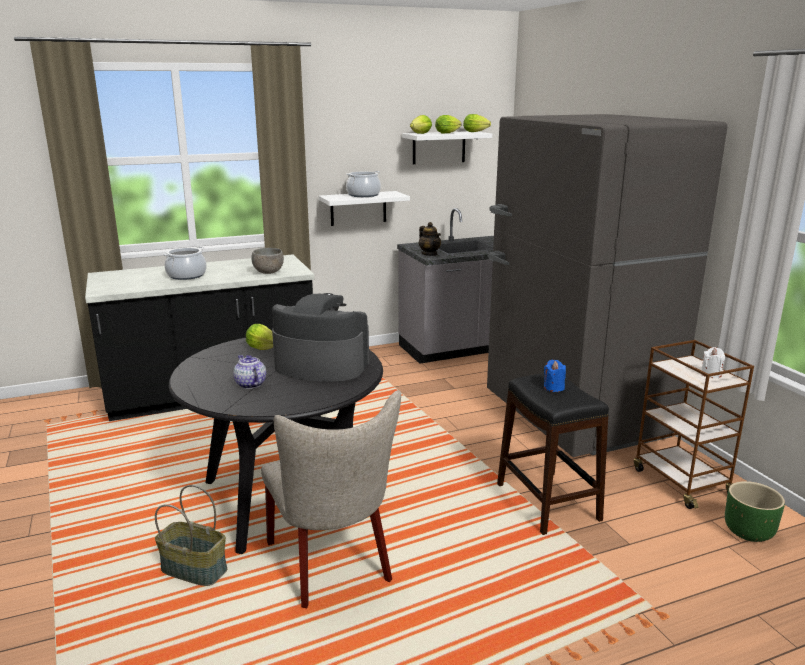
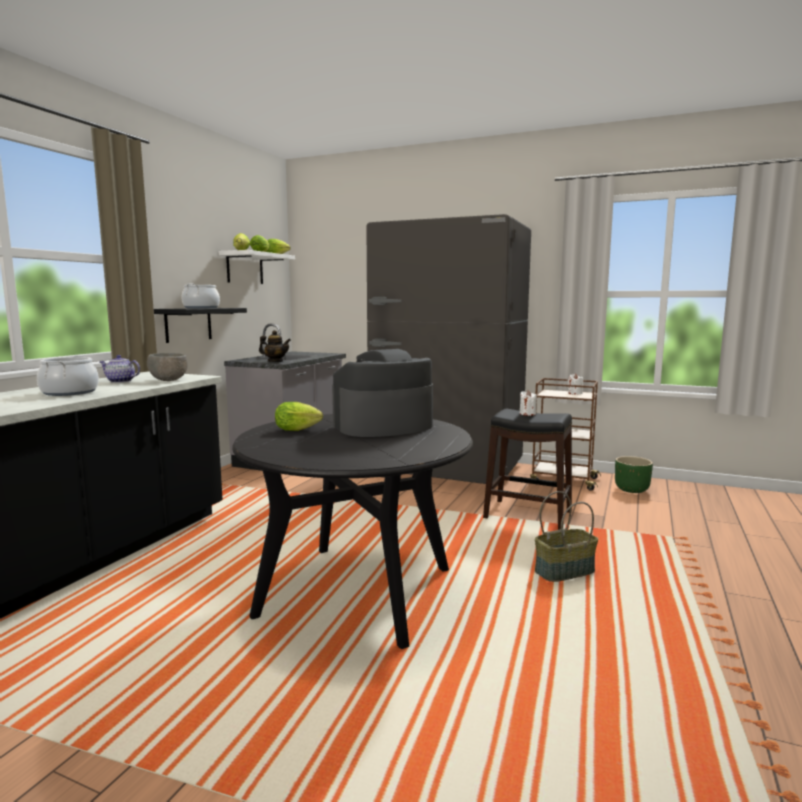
camera: 45 degrees left, 10 degrees down
basket [155,485,227,586] -> basket moved to [535,491,598,582]
teapot [233,355,266,389] -> teapot moved to [100,355,140,383]
beige chair [261,390,401,608] -> none
white shelf [319,191,410,226] -> black shelf [154,308,247,343]
blue candle [544,359,566,392] -> white candle [520,391,537,416]

